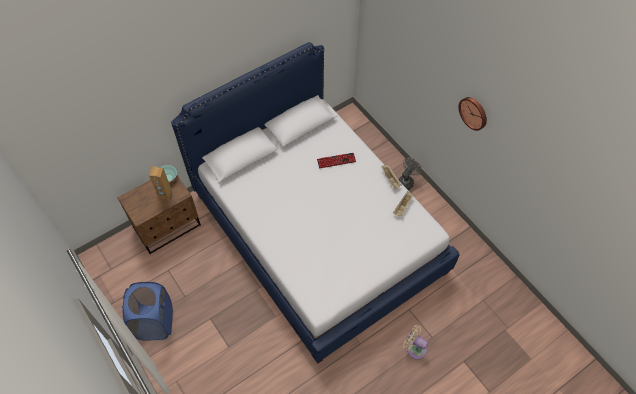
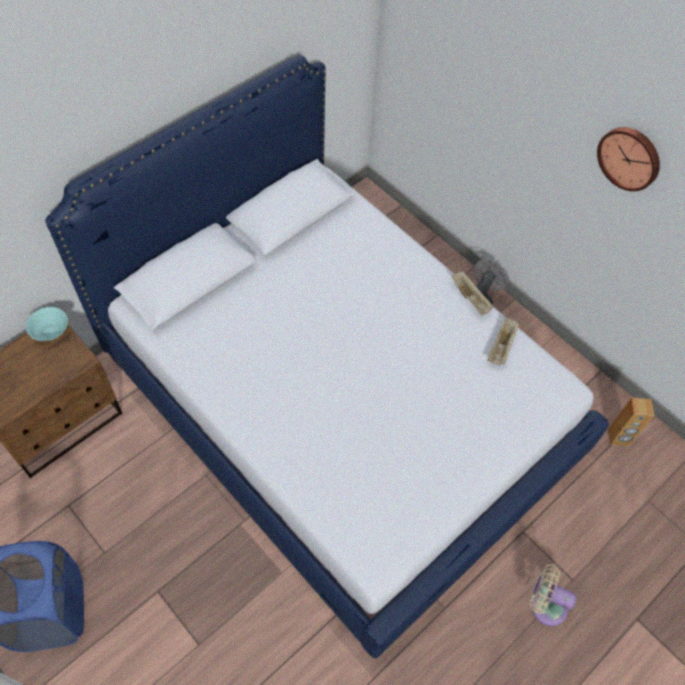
camera: 10 degrees left, 0 degrees up
brown speaker [149,166,172,199] -> brown speaker moved to [608,397,654,446]
keyboard [317,153,356,169] -> none

